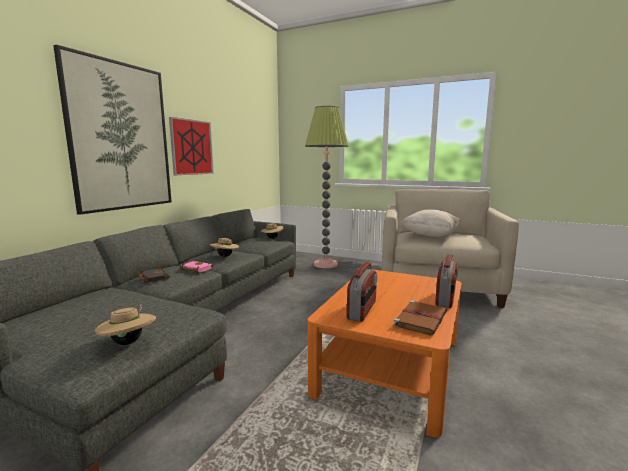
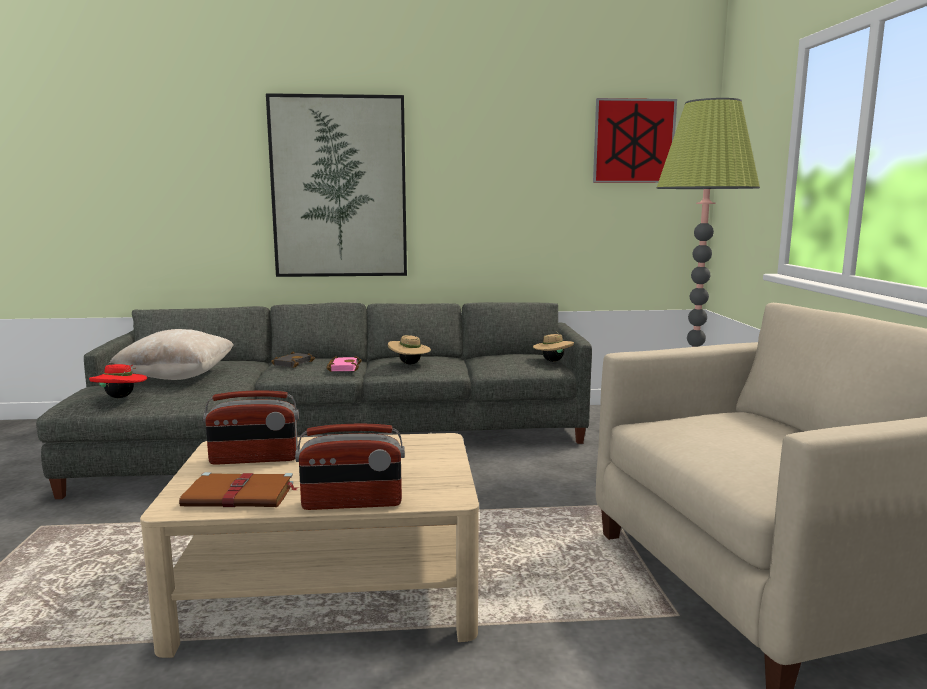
camera: 60 degrees right, 0 degrees up
beige hat [95,304,156,345] -> red hat [89,364,147,398]
picture [169,117,214,175] -> picture moved to [593,98,677,183]
orange coffee table [307,269,462,437] -> beige coffee table [140,433,479,658]
beige pillow [401,209,461,237] -> beige pillow moved to [110,329,234,380]

